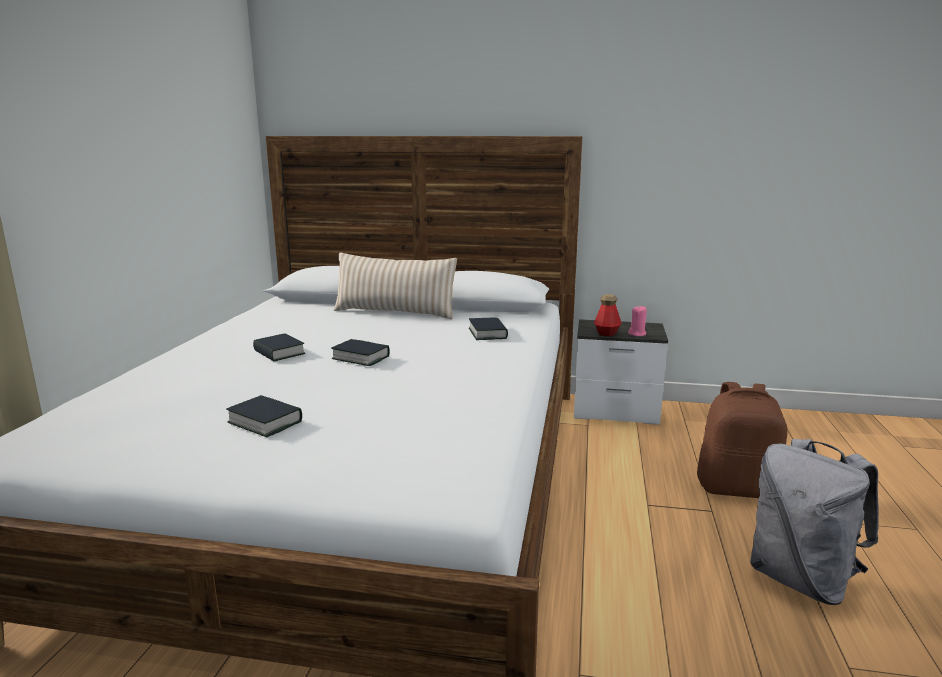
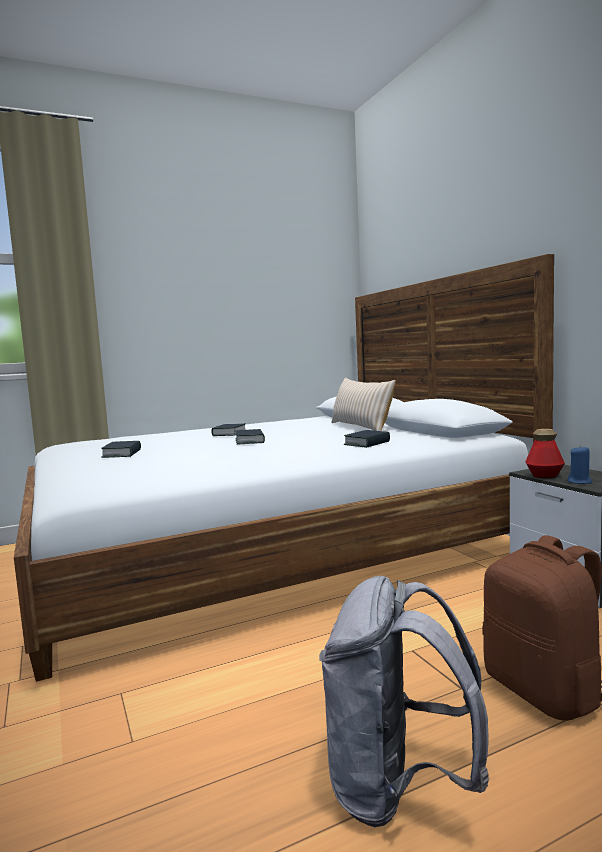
camera: 55 degrees right, 10 degrees down
pink candle [628,306,647,336] -> blue candle [568,445,593,484]

